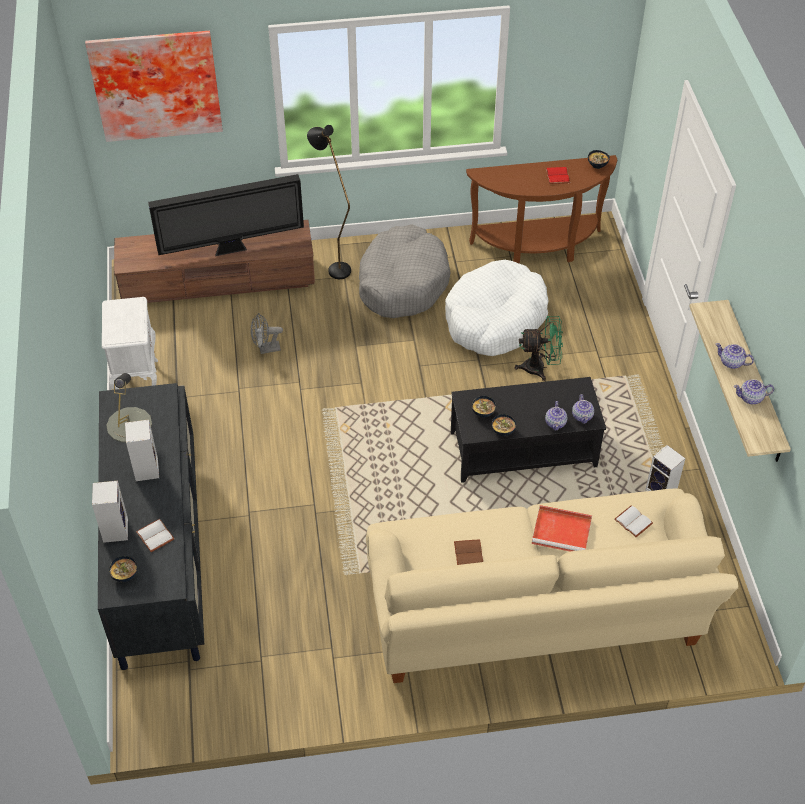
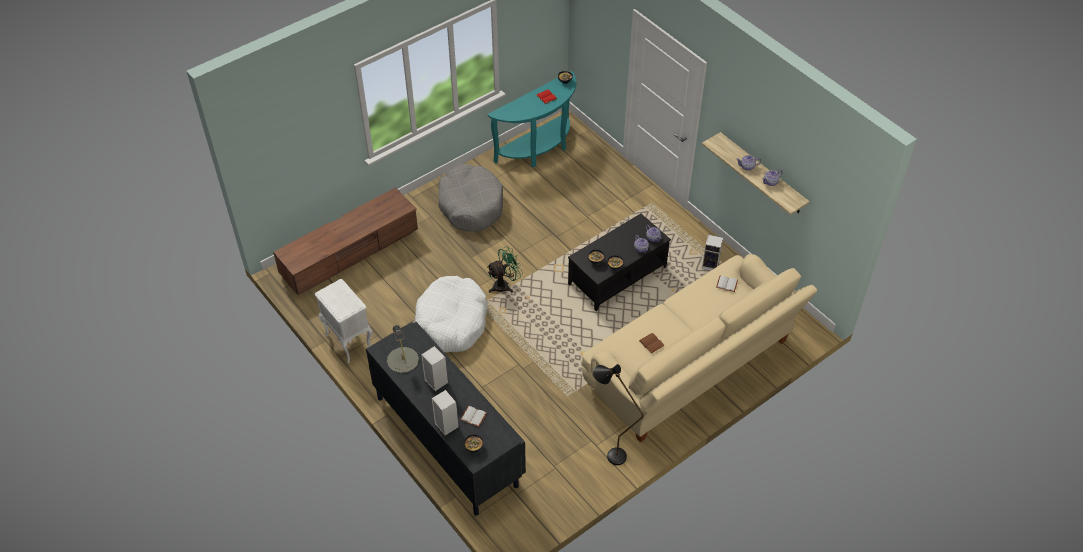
camera: 30 degrees left, 0 degrees up
picture [85,31,223,142] -> none
television [148,174,304,256] -> none
grey fan [251,313,283,354] -> none
black floor lamp [307,125,351,279] -> black floor lamp moved to [593,364,643,465]
white dog bed [445,260,548,356] -> white dog bed moved to [414,276,487,353]
brown console table [466,155,617,264] -> turquoise console table [487,71,577,167]
green fan [514,316,563,381] -> green fan moved to [487,246,523,293]
red tray [532,505,592,552] -> none

